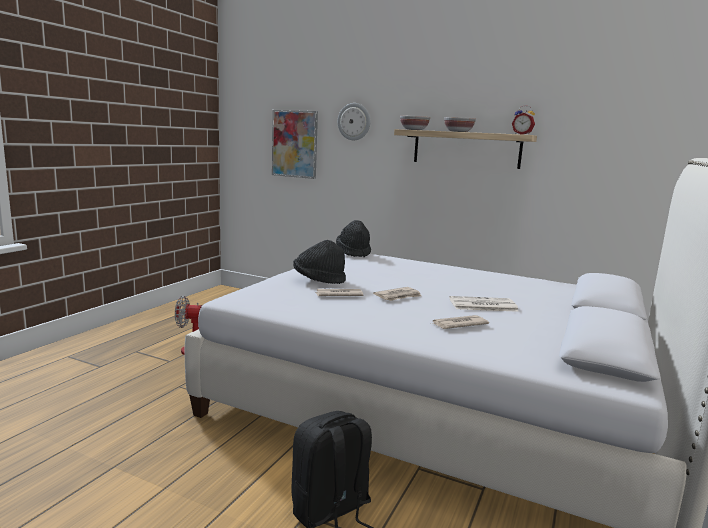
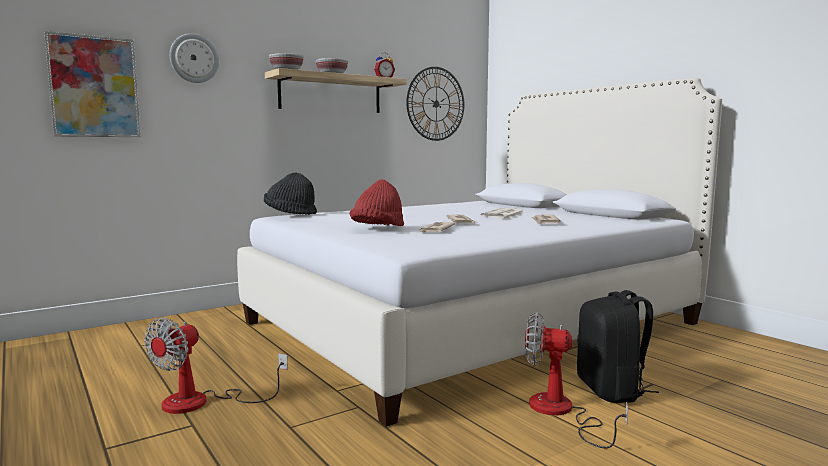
camera: 60 degrees left, 5 degrees down
black hat [293,240,346,284] -> red hat [349,179,404,226]
none -> wall clock [406,67,464,141]
none -> fan [525,312,628,448]

